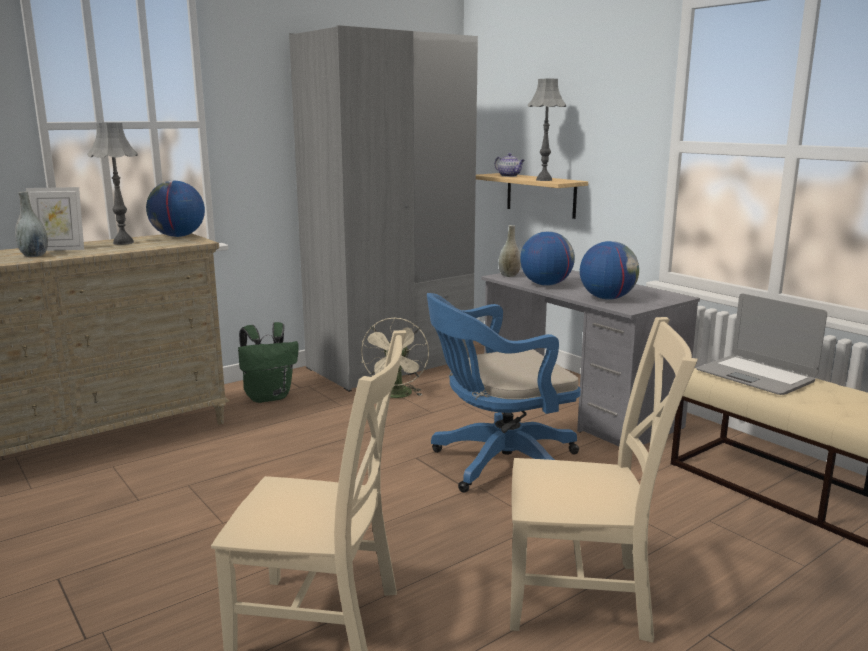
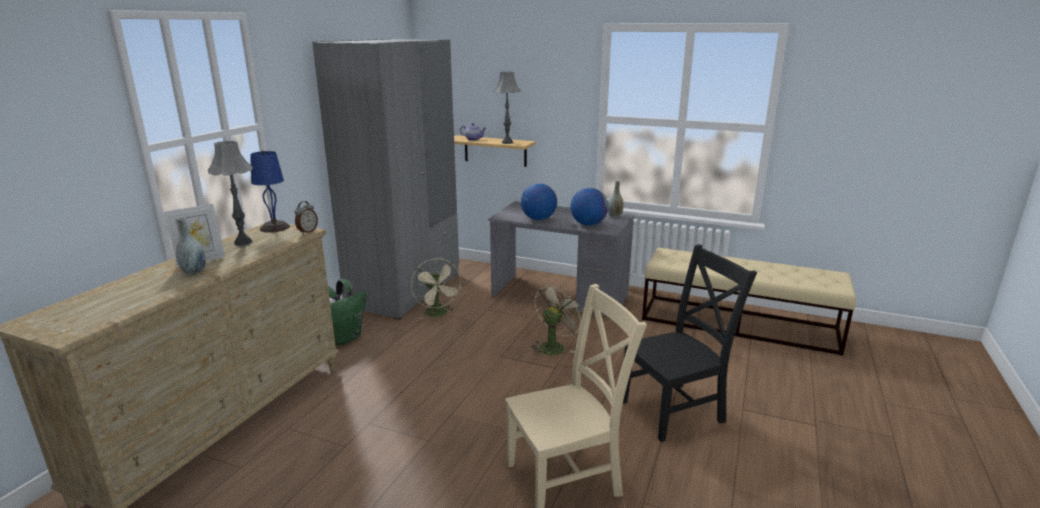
camera: 30 degrees left, 5 degrees up
globe [146,181,205,237] -> blue table lamp [250,151,290,233]
blue office chair [427,293,581,493] -> beige fan [531,284,584,355]
grey vase [498,225,521,277] -> grey vase moved to [608,181,624,217]
beige chair [510,317,698,643] -> black chair [623,244,757,442]
laptop [696,294,827,395] -> none
none -> alarm clock [294,201,318,234]

